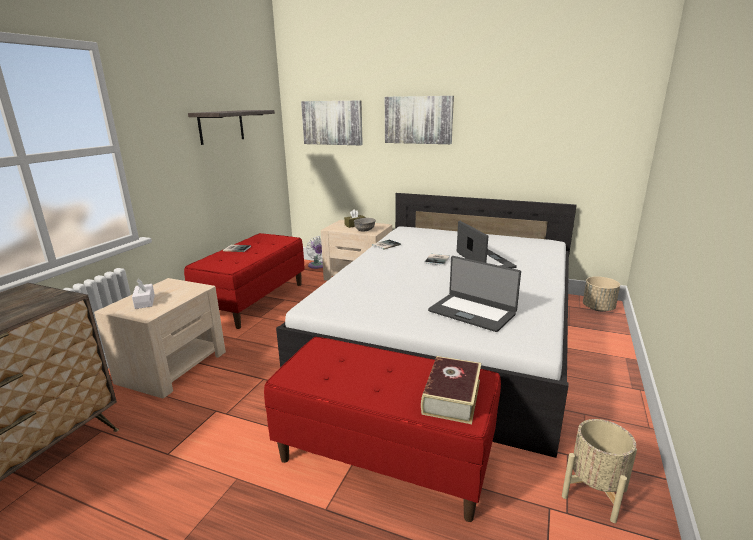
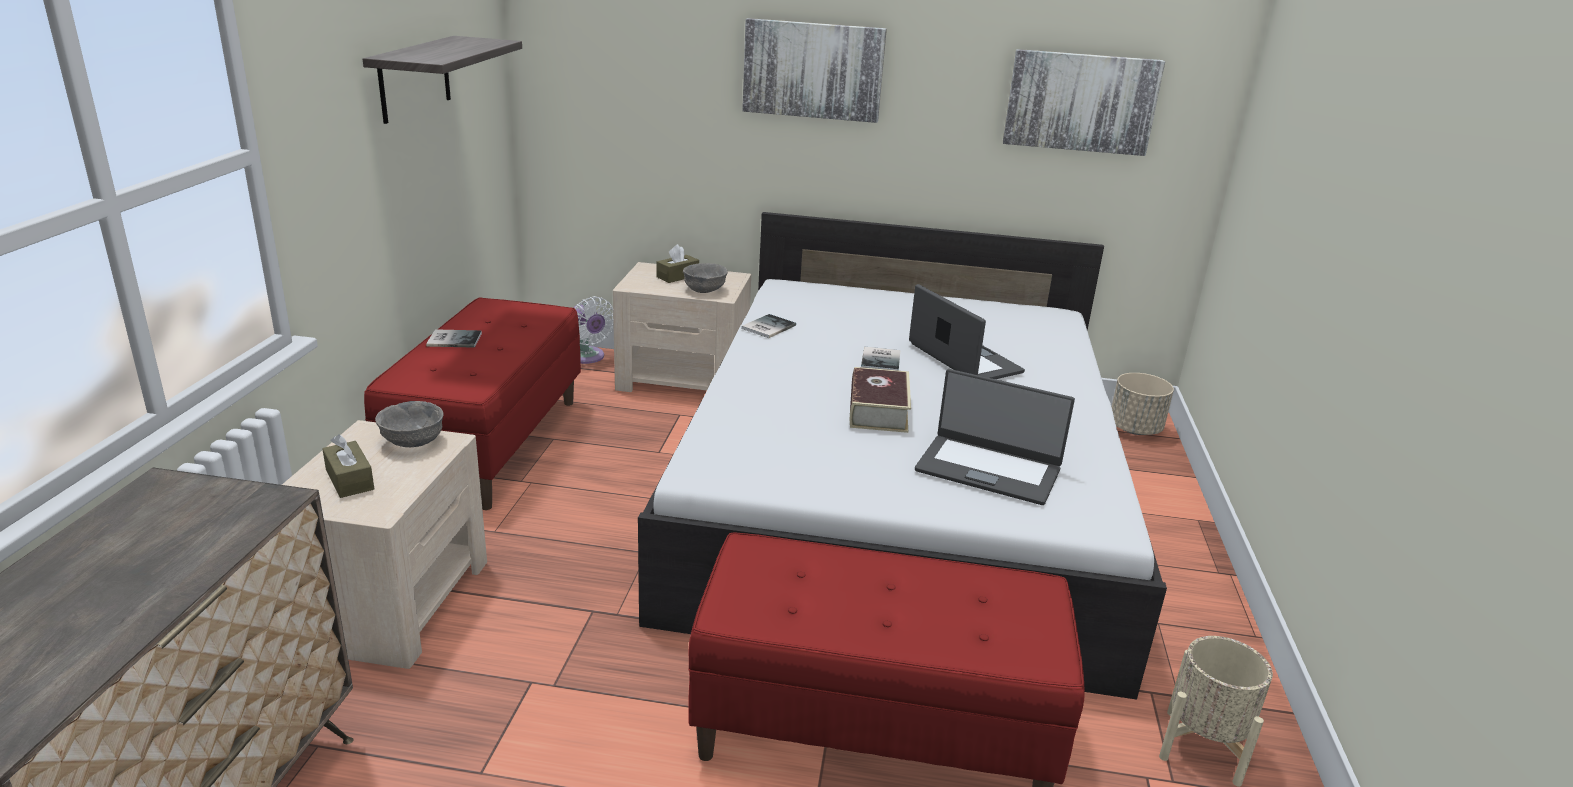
camera: 15 degrees left, 5 degrees up
white tissue box [132,278,155,309] -> brown tissue box [322,435,374,498]
picture [301,100,363,145] -> picture moved to [1003,49,1165,156]
book [421,356,481,424] -> book moved to [850,367,911,433]
none -> grey bowl [375,401,444,447]

